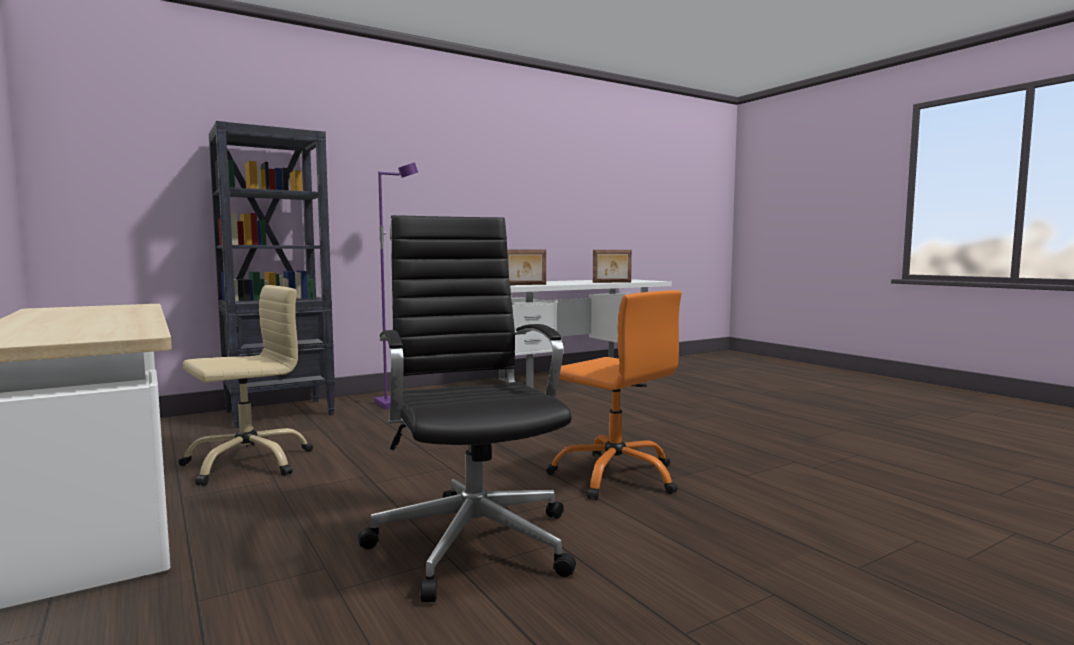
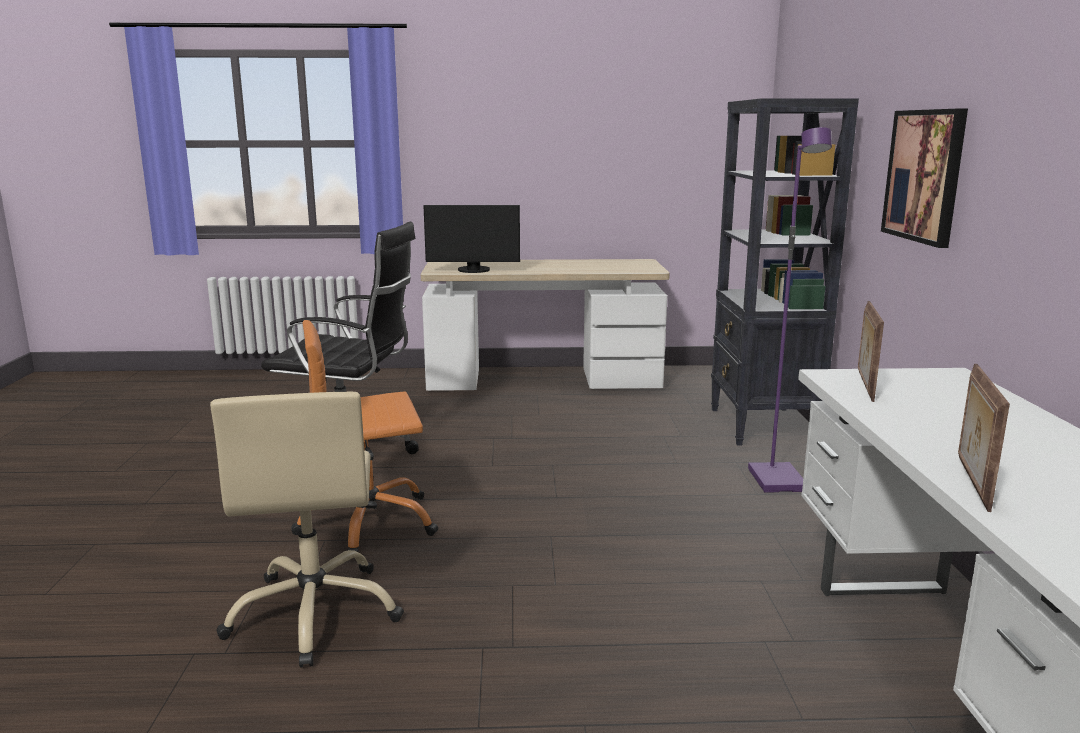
camera: 120 degrees right, 10 degrees up
beige office chair [178,285,313,486] -> beige office chair moved to [210,392,404,668]
none -> monitor [423,205,520,273]
none -> picture [881,108,968,248]

